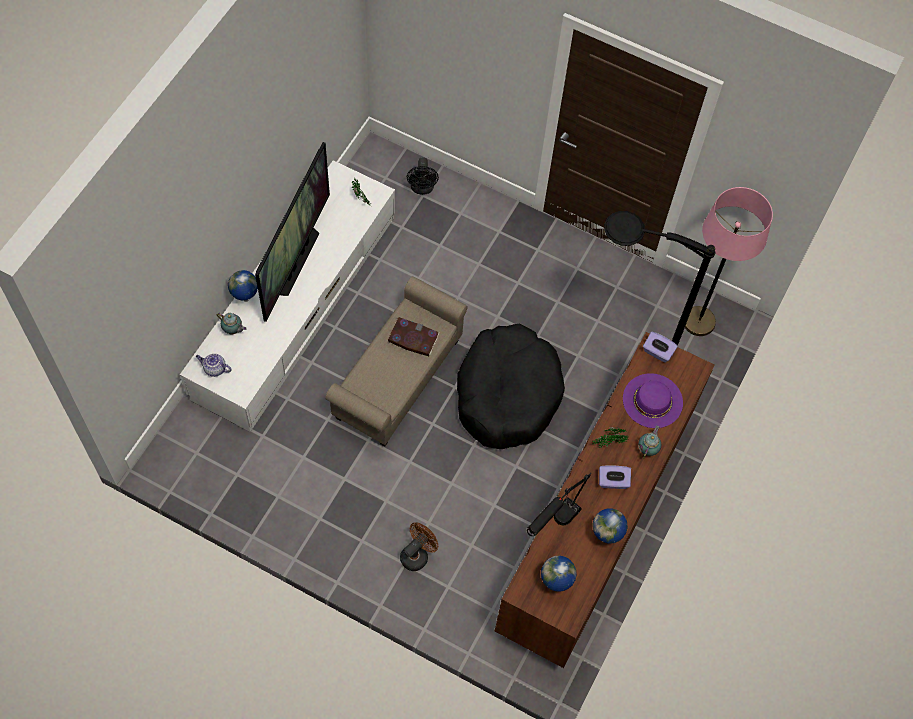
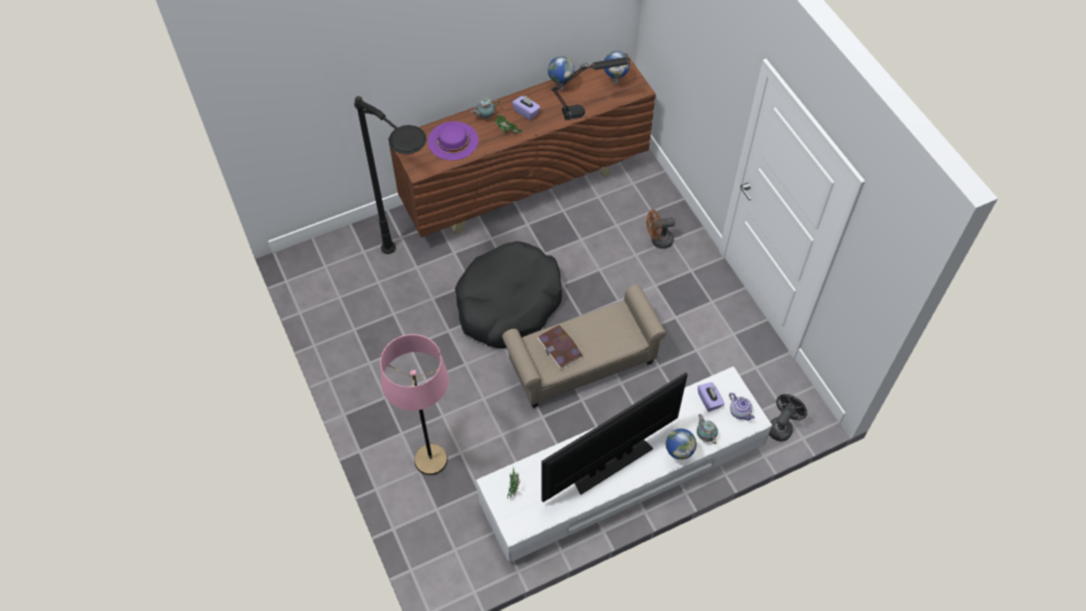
camera: 140 degrees left, 5 degrees down
black fan [407,157,439,195] -> black fan moved to [769,394,807,442]
purple tissue box [643,332,678,363] -> purple tissue box moved to [698,382,724,412]
pink floor lamp [685,187,773,336] -> pink floor lamp moved to [380,334,449,475]

